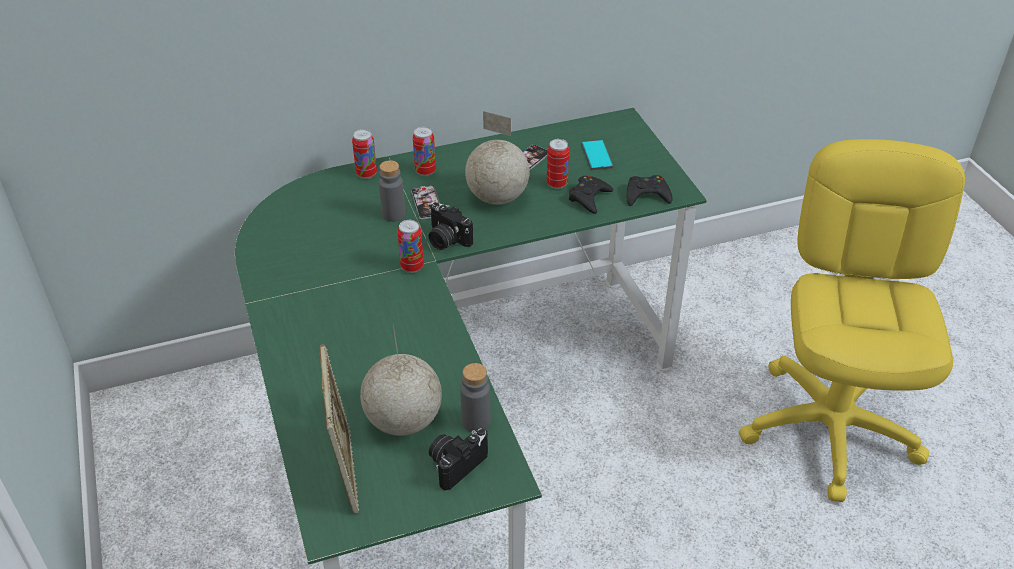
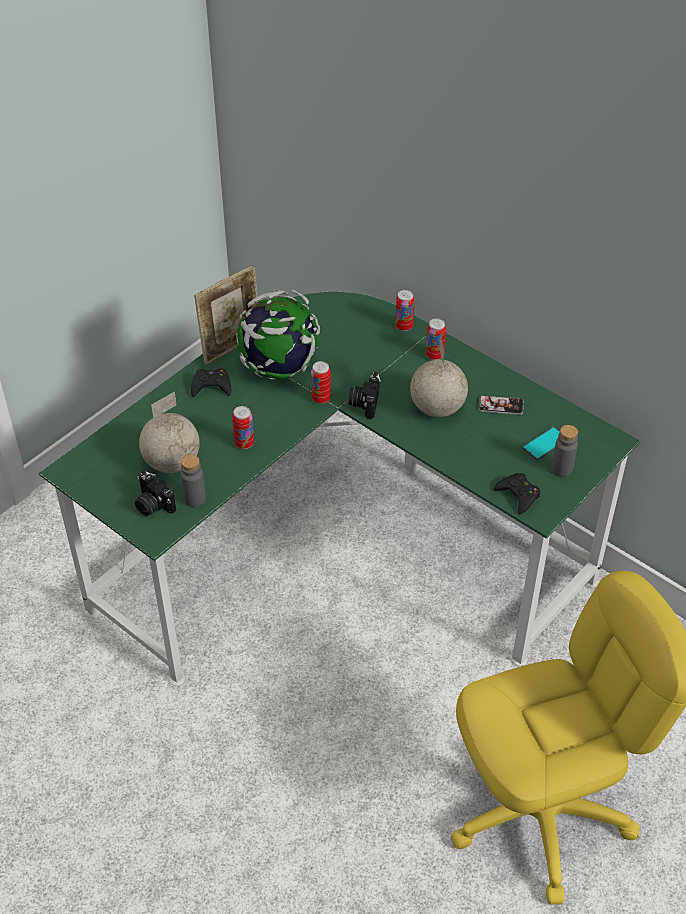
camera: 60 degrees right, 5 degrees up
picture frame [319,344,360,513] -> picture frame moved to [194,265,258,365]
grey bottle [379,160,405,222] -> grey bottle moved to [551,425,578,477]
phone [411,185,440,220] -> none
camera [429,428,488,491] -> camera turned 150 degrees counterclockwise [135,471,176,517]
can [547,139,569,189] -> can moved to [232,406,254,449]
black game controller [569,176,613,214] -> black game controller moved to [191,368,232,397]
none -> globe [236,289,320,380]

